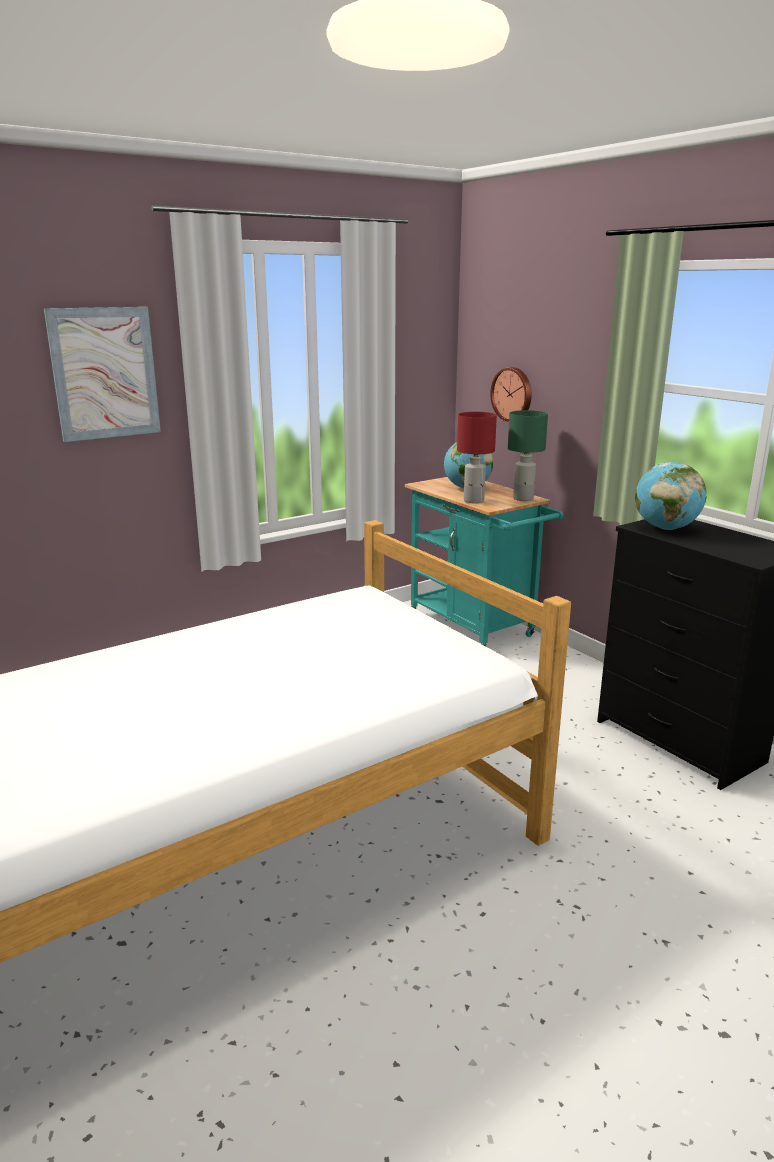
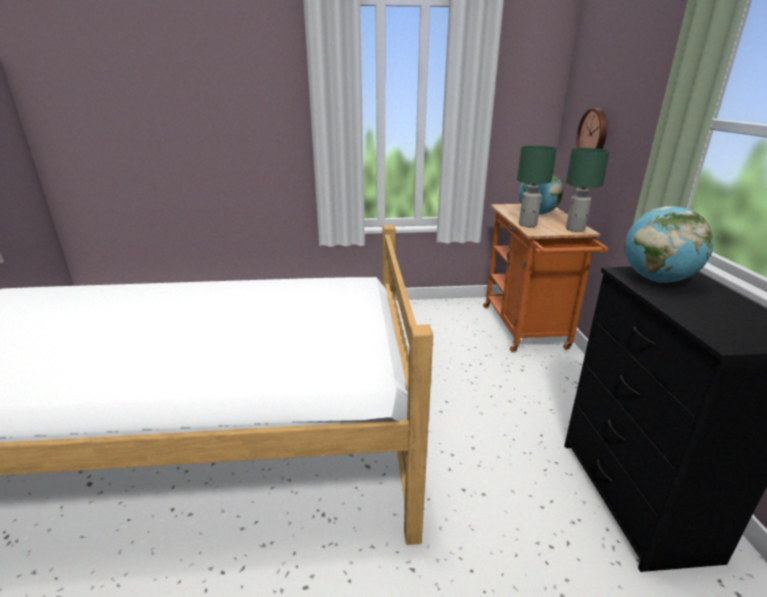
camera: 30 degrees right, 5 degrees up
picture [44,307,161,442] -> none
turquoise cart [405,477,564,646] -> orange cart [483,204,608,352]
red table lamp [457,412,497,503] -> green table lamp [517,146,557,227]

